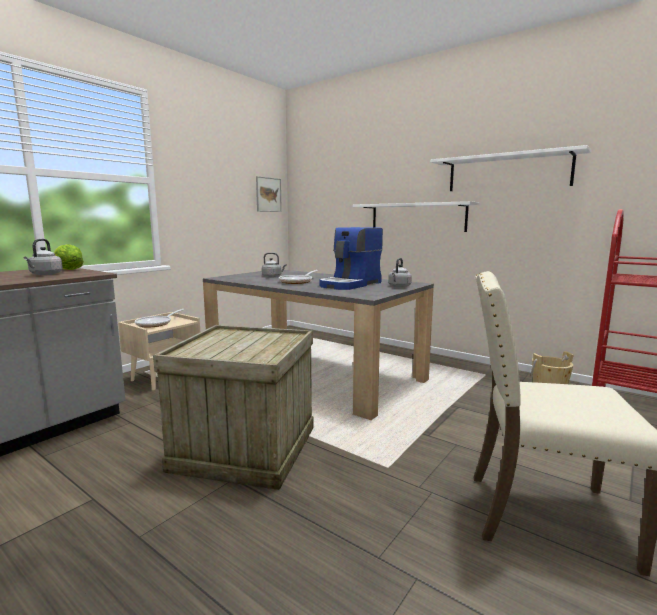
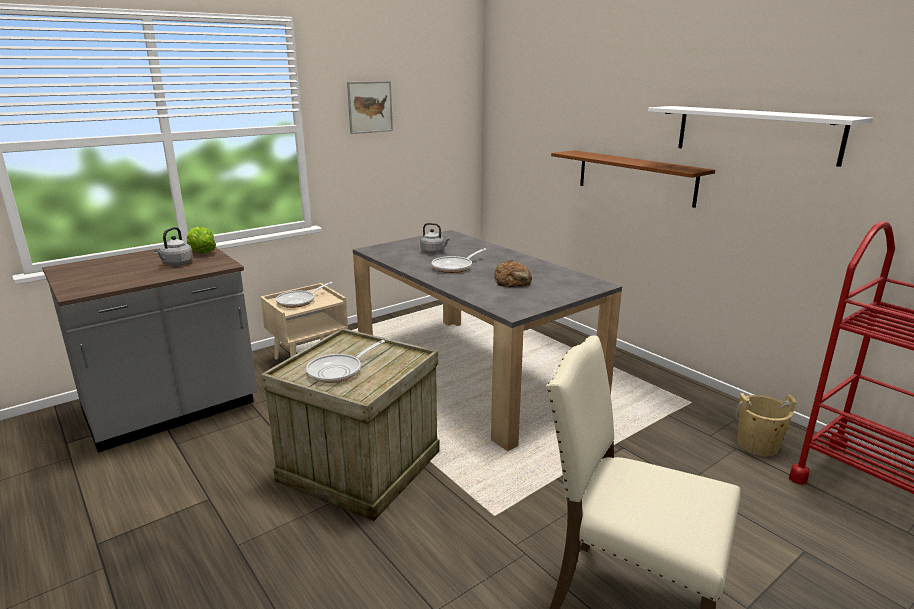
camera: 15 degrees right, 10 degrees up
picture [256,176,282,212] -> picture moved to [347,81,393,134]
coffee machine [320,227,383,290] -> bread [494,260,532,287]
white shelf [353,201,480,232] -> brown shelf [551,150,715,208]
grey kettle [388,258,412,288] -> none
none -> frying pan [306,340,385,383]

